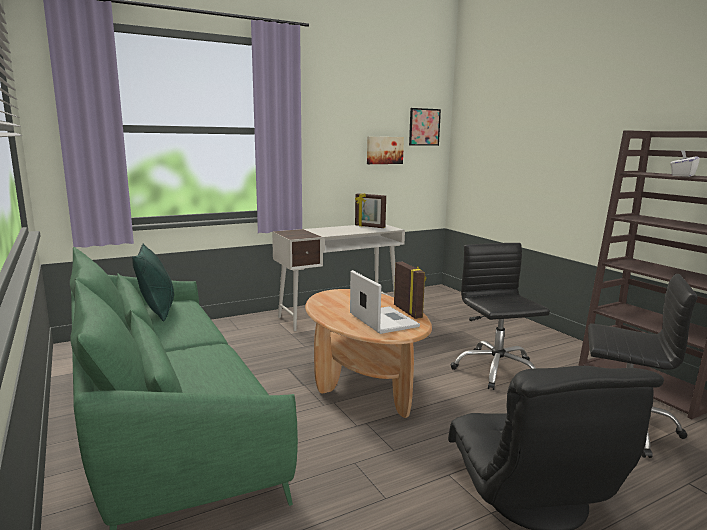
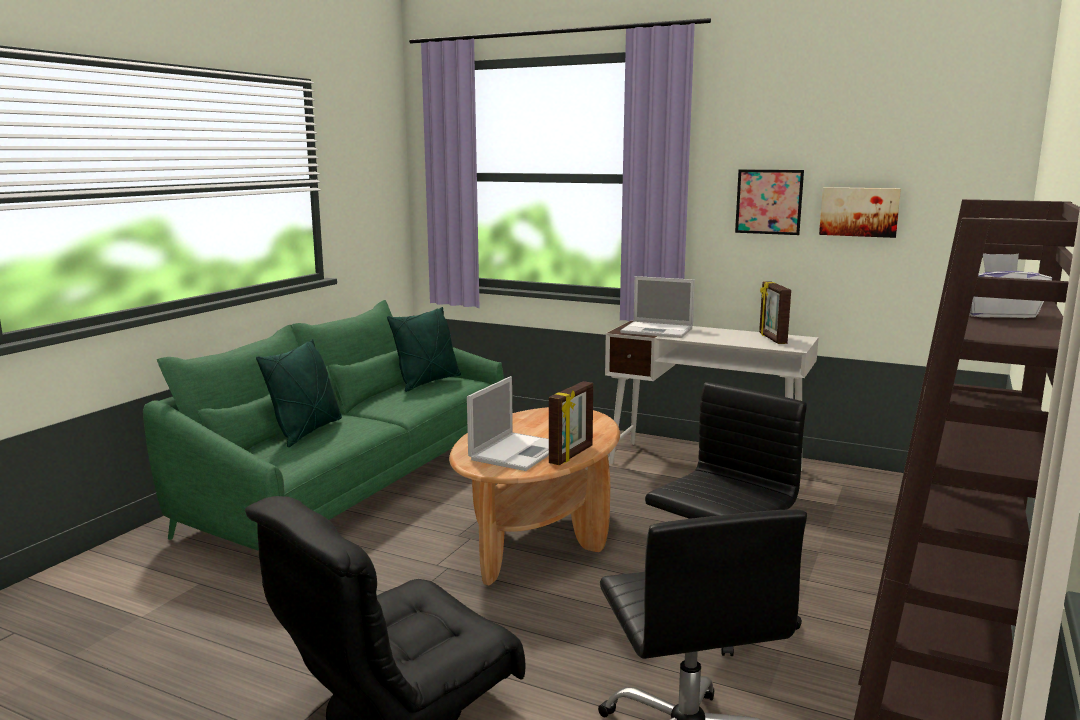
camera: 55 degrees right, 0 degrees up
picture [409,108,441,146] -> picture moved to [735,170,804,235]
none -> green pillow [256,339,342,447]
none -> laptop [620,276,695,338]

